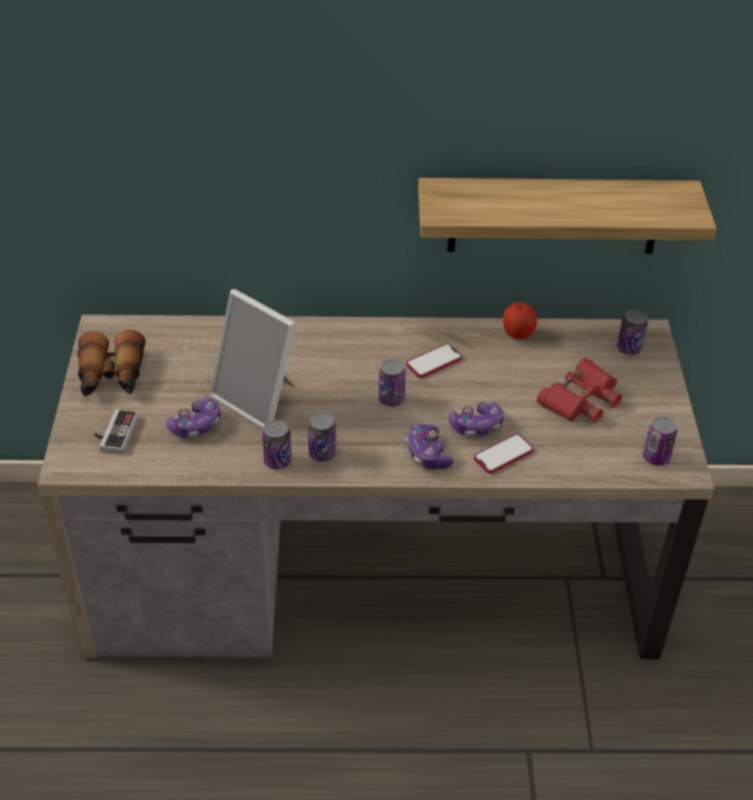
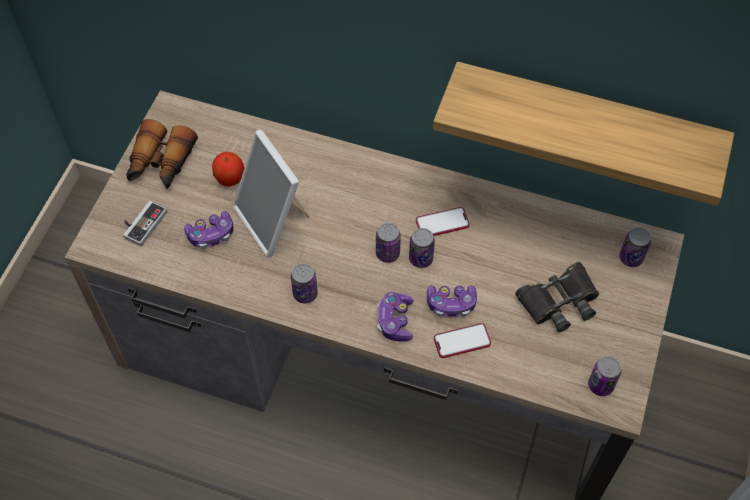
camera: 20 degrees right, 15 degrees up
can [262,420,292,469] -> can moved to [409,228,435,268]
apple [503,302,537,339] -> apple moved to [212,152,244,187]
red binoculars [537,358,622,423] -> black binoculars [515,262,599,332]

